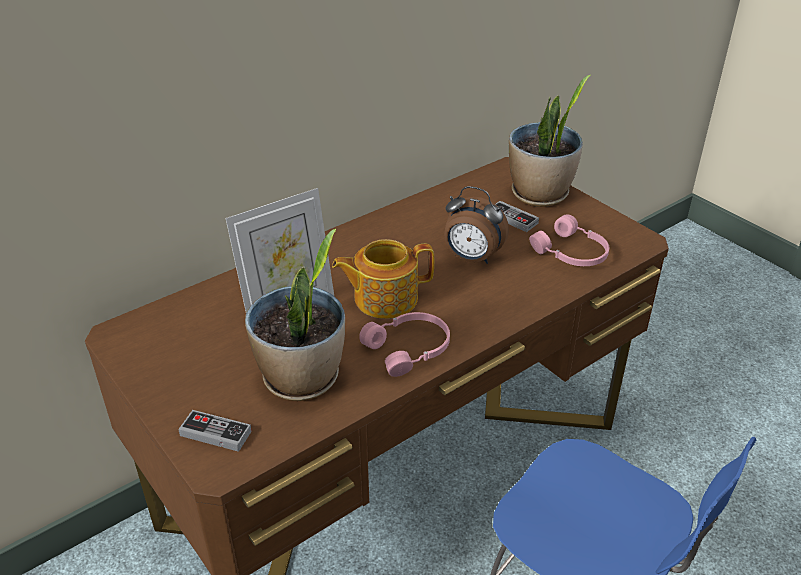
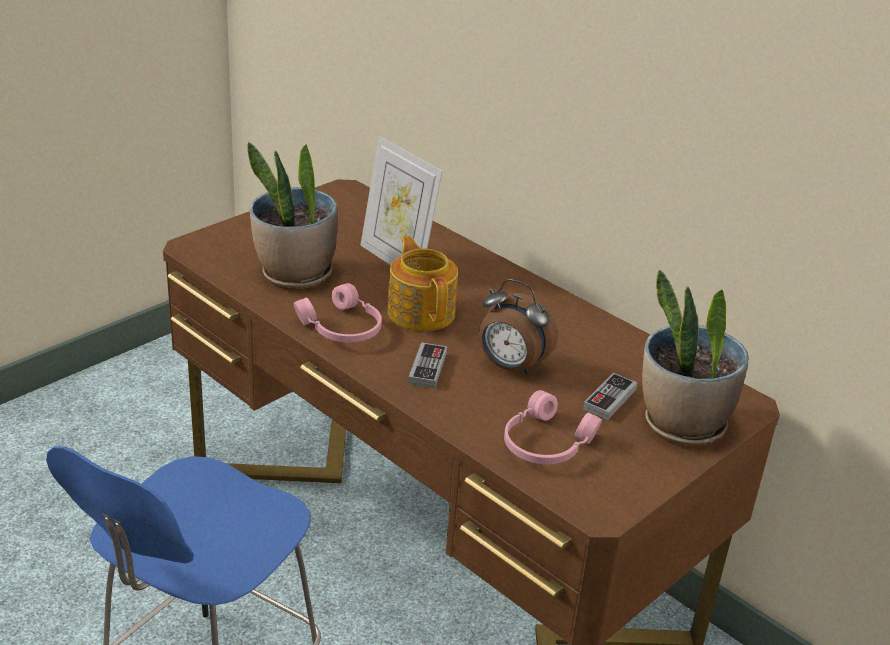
camera: 80 degrees right, 5 degrees down
game controller [178,410,252,452] -> game controller moved to [408,342,447,389]
alarm clock [444,186,509,264] -> alarm clock turned 75 degrees counterclockwise [479,279,557,375]

